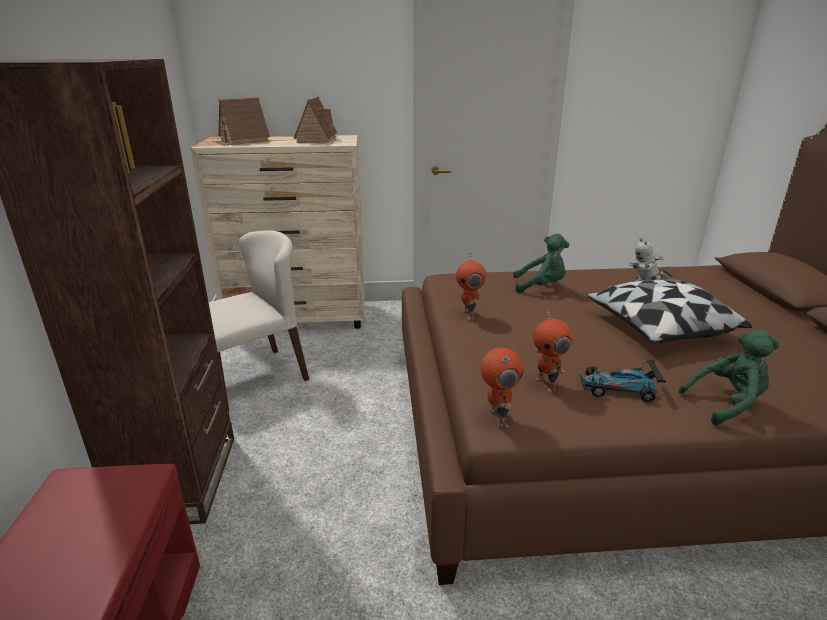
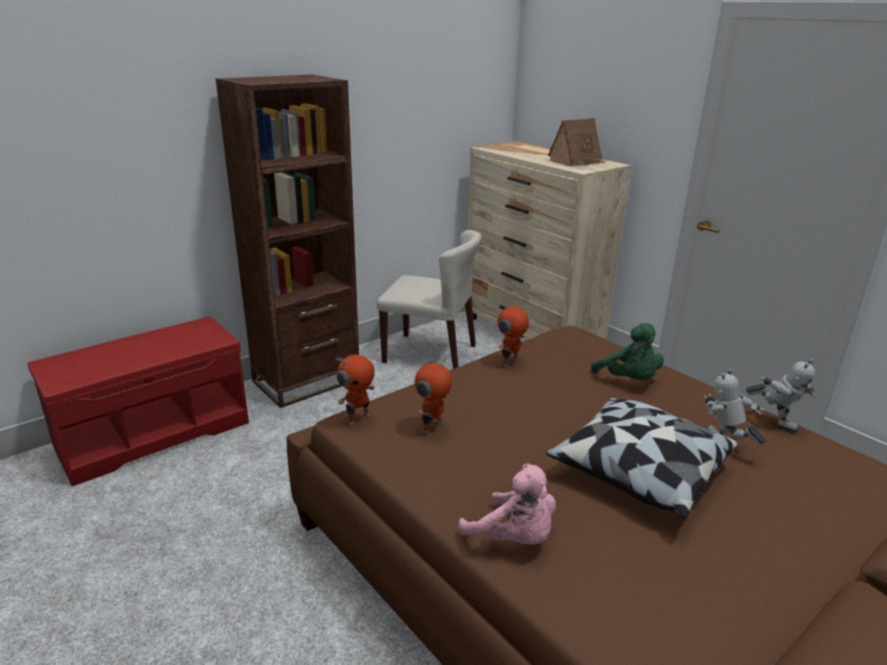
camera: 55 degrees right, 0 degrees up
toy house [213,97,270,146] -> none
toy car [580,360,666,402] -> none
green plush toy [679,330,780,425] -> pink plush toy [458,463,556,545]
none -> toy robot [746,359,817,433]

